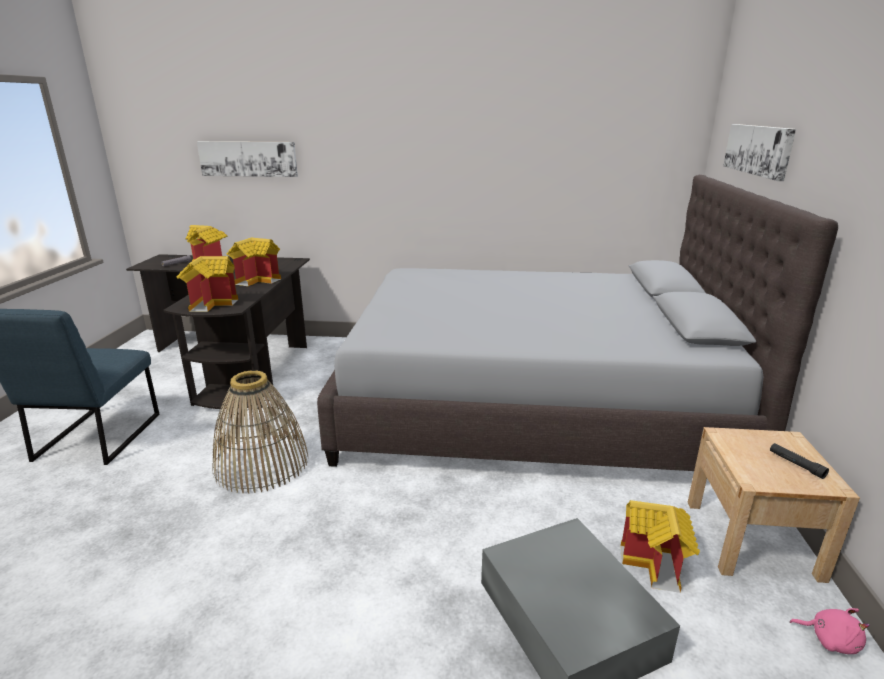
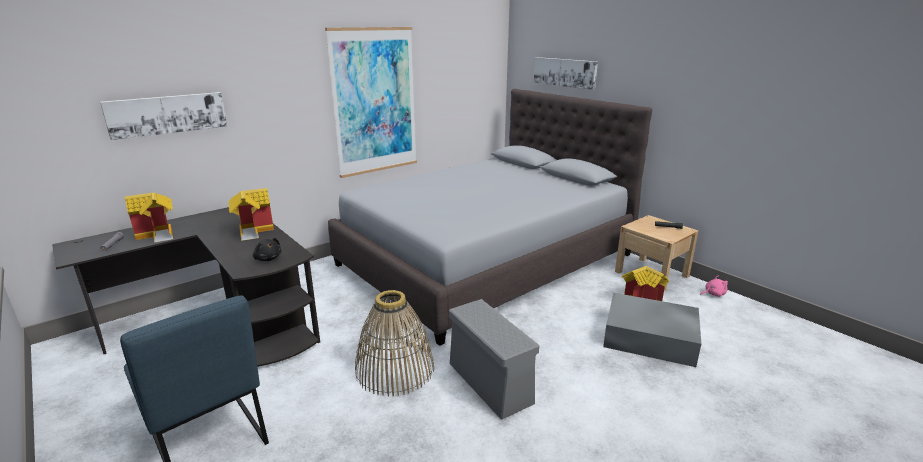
camera: 45 degrees left, 0 degrees up
toy house [177,256,238,312] -> black plush toy [253,238,282,261]
none -> picture [325,27,417,178]
none -> grey storage box [449,299,539,420]

